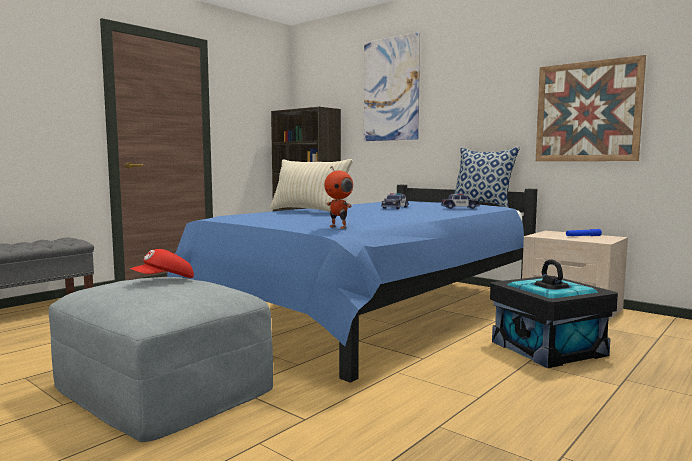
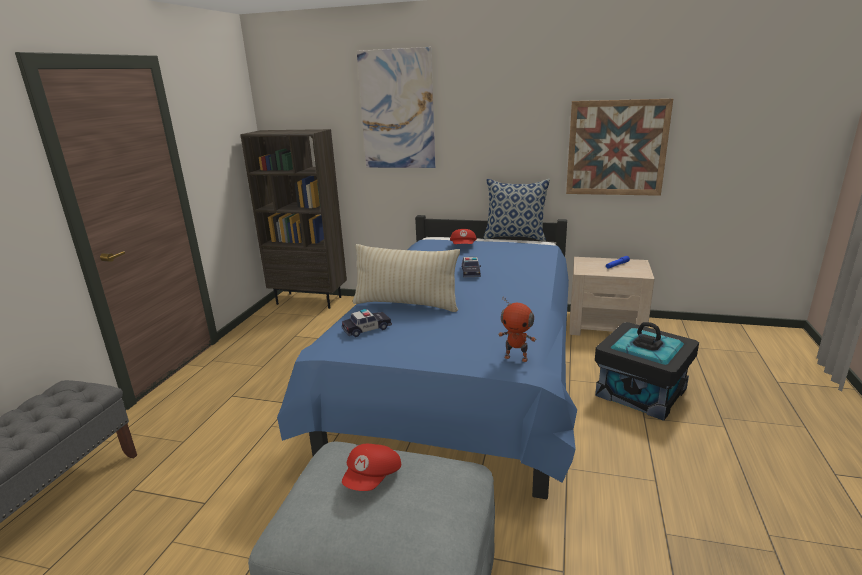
camera: 25 degrees left, 15 degrees up
toy car [441,193,480,209] -> toy car moved to [342,309,392,337]
none -> red cap [450,229,477,244]

